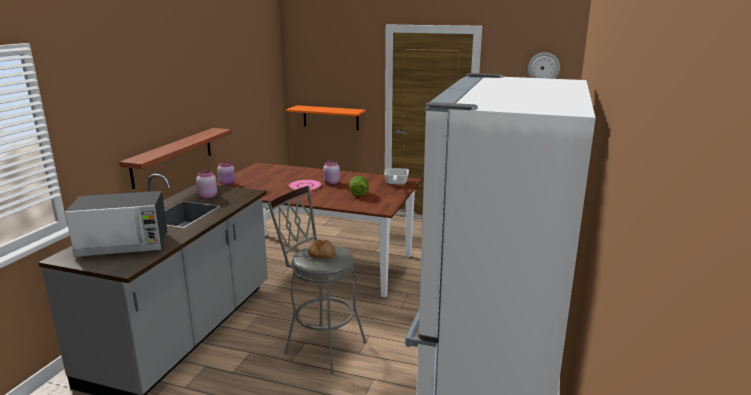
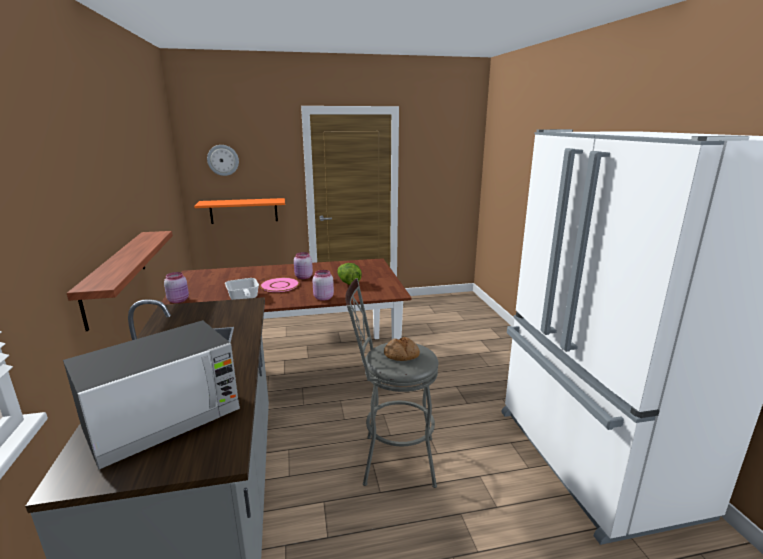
camera: 30 degrees left, 0 degrees up
pink jar [196,171,217,199] -> pink jar moved to [312,270,334,301]
frying pan [384,168,409,185] -> frying pan moved to [225,278,259,300]
wall clock [528,52,560,79] -> wall clock moved to [207,145,239,176]

